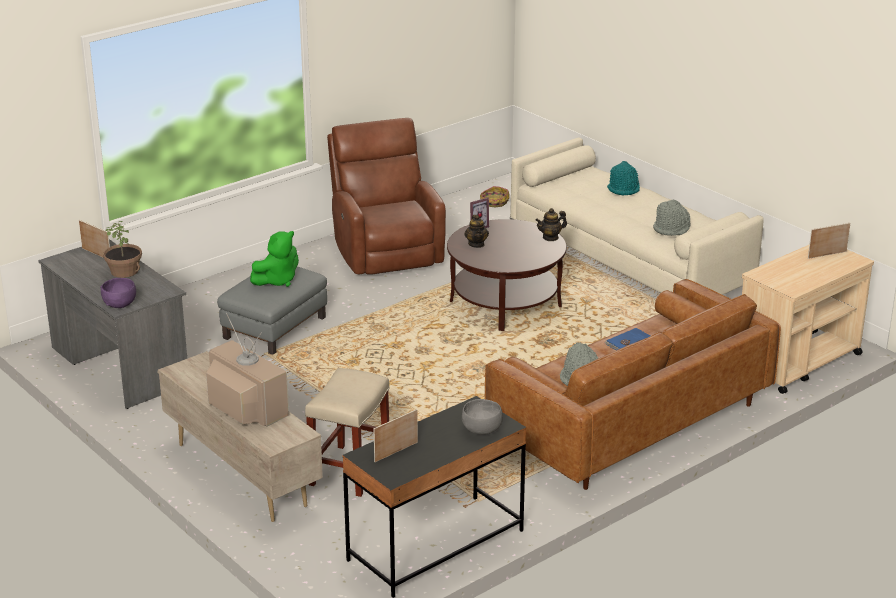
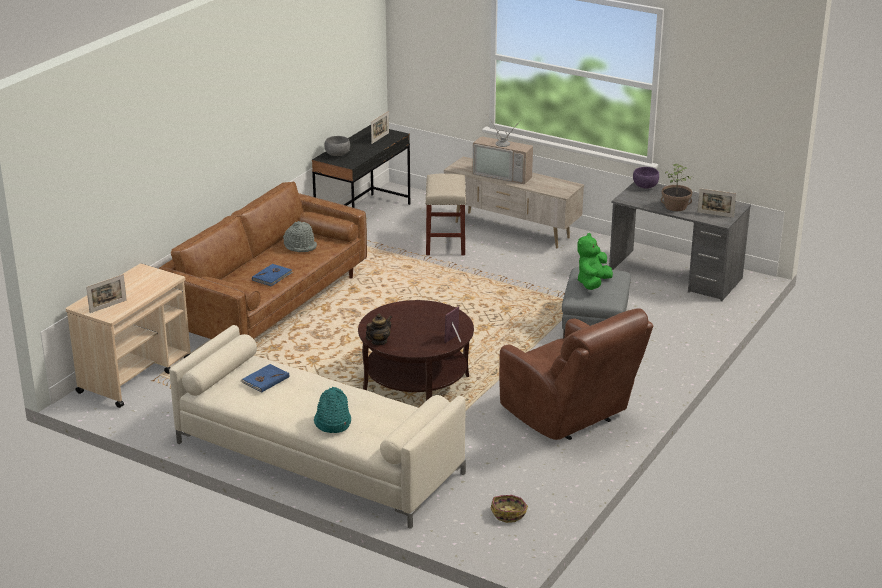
camera: 160 degrees right, 0 degrees up
teapot [464,215,489,248] -> none
grey hat [653,200,691,236] -> blue book [241,364,289,393]

